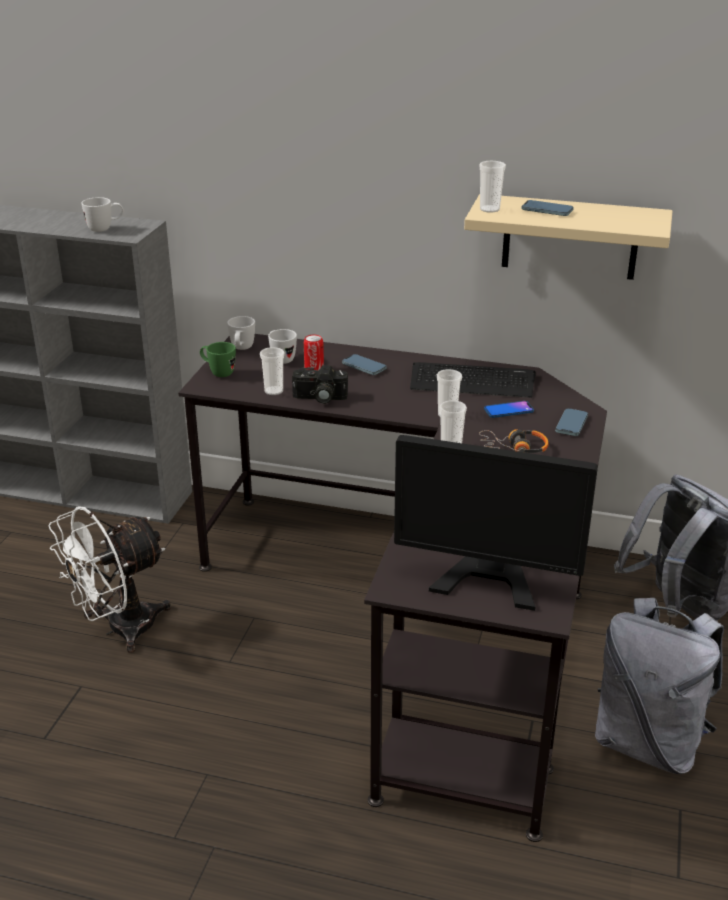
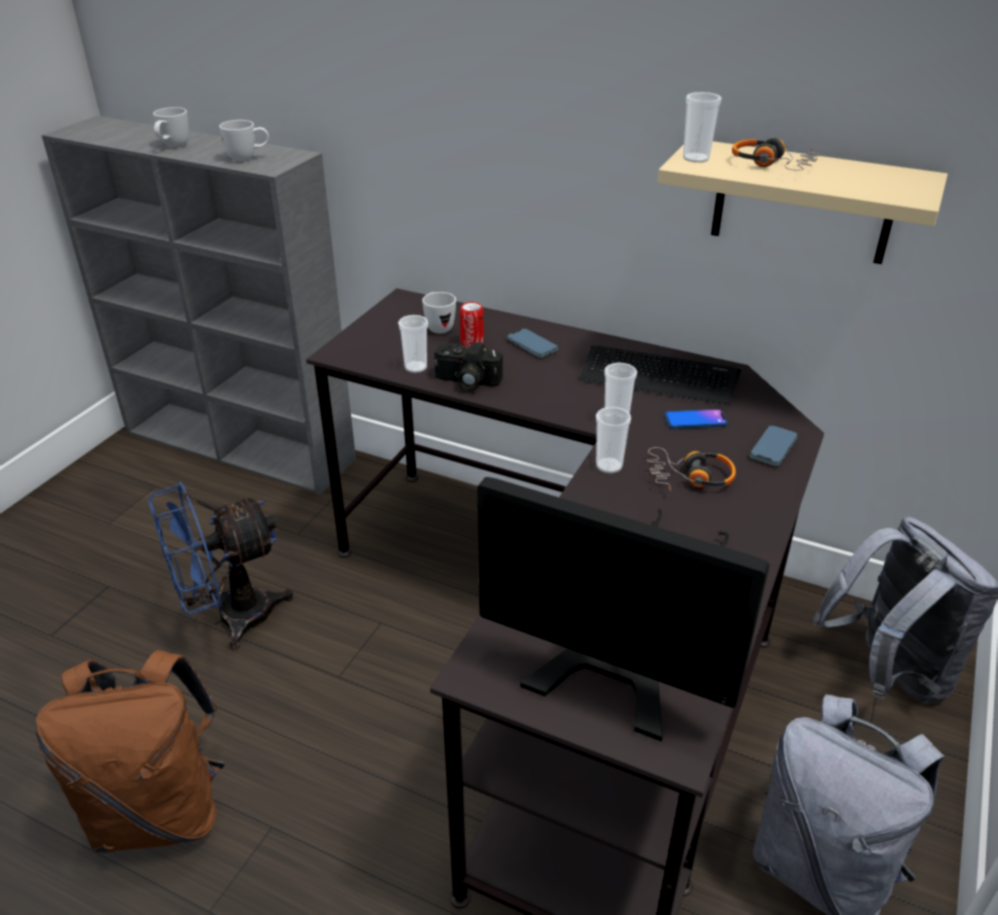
camera: 10 degrees right, 5 degrees up
white fan [49,506,171,653] -> blue fan [148,482,294,650]
green mug [200,342,236,377] -> none
white mug [227,316,255,350] -> white mug moved to [153,107,189,147]
phone [521,200,574,216] -> headphones [732,138,819,171]
none -> brown backpack [36,650,225,853]

